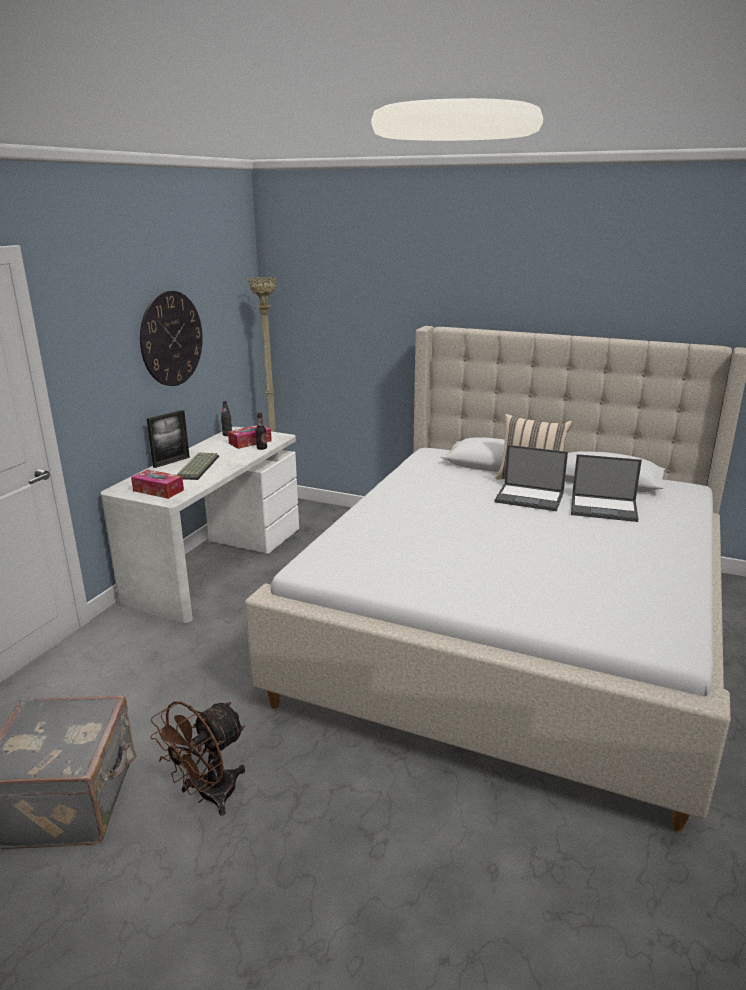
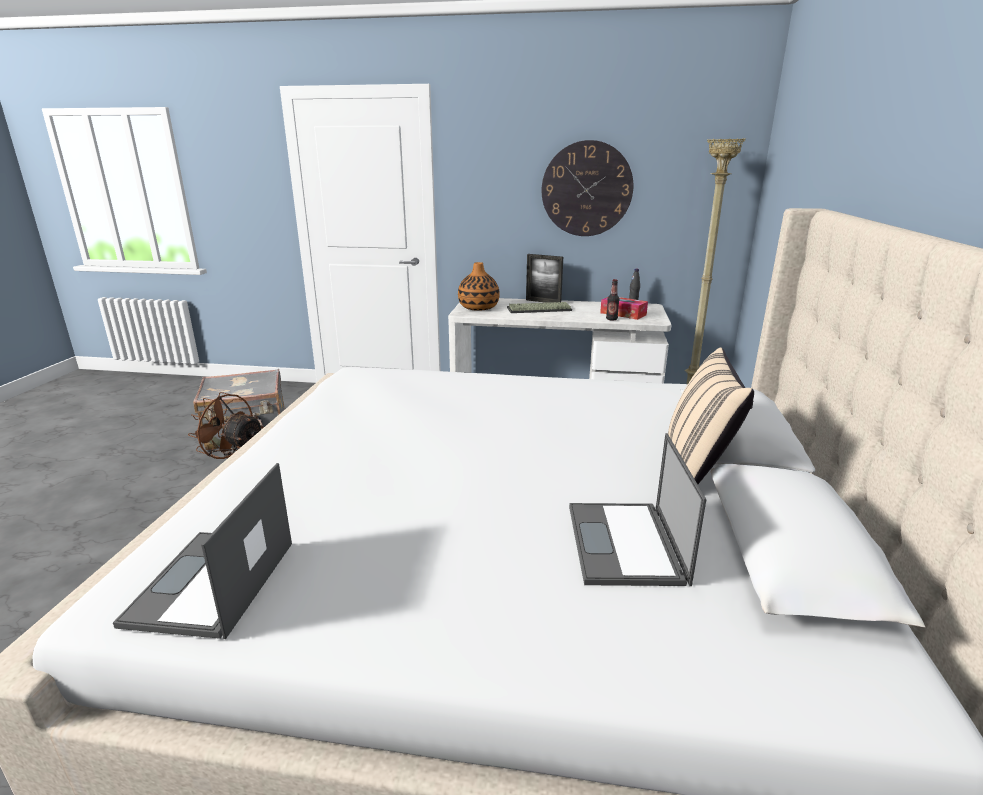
camera: 75 degrees right, 0 degrees up
tissue box [131,469,184,499] -> vase [458,262,500,311]
laptop [495,445,568,511] -> laptop moved to [113,463,292,639]

